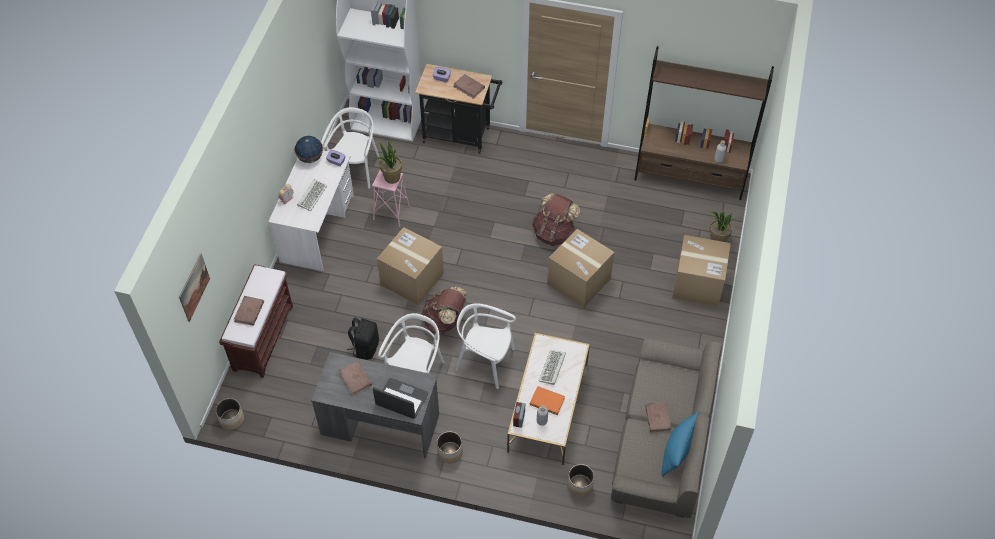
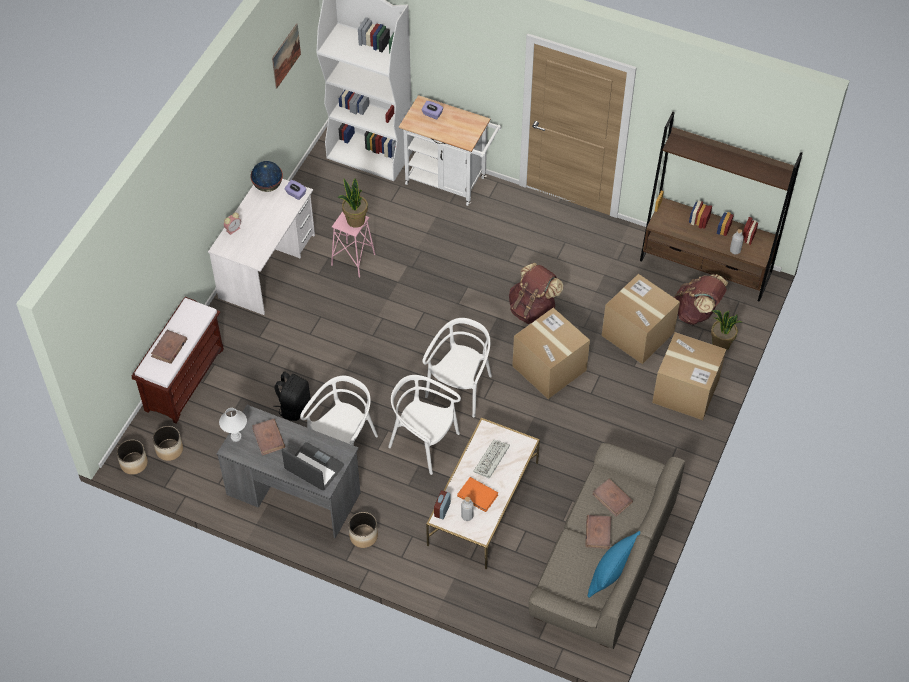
camera: 10 degrees right, 0 degrees up
picture [179,253,210,322] -> picture moved to [272,24,301,89]
keyboard [297,179,328,211] -> none
white chair [321,107,379,188] -> white chair moved to [422,318,492,417]
cardboard box [377,227,444,305] -> cardboard box moved to [602,274,680,364]
black cart [415,64,502,154] -> white cart [399,95,501,206]
brown backpack [421,286,468,334] -> brown backpack moved to [674,274,729,325]
brown book [454,74,485,99] -> brown book moved to [593,479,633,517]
planter [567,464,594,497] -> planter moved to [153,426,183,461]
none -> white table lamp [219,408,247,442]

